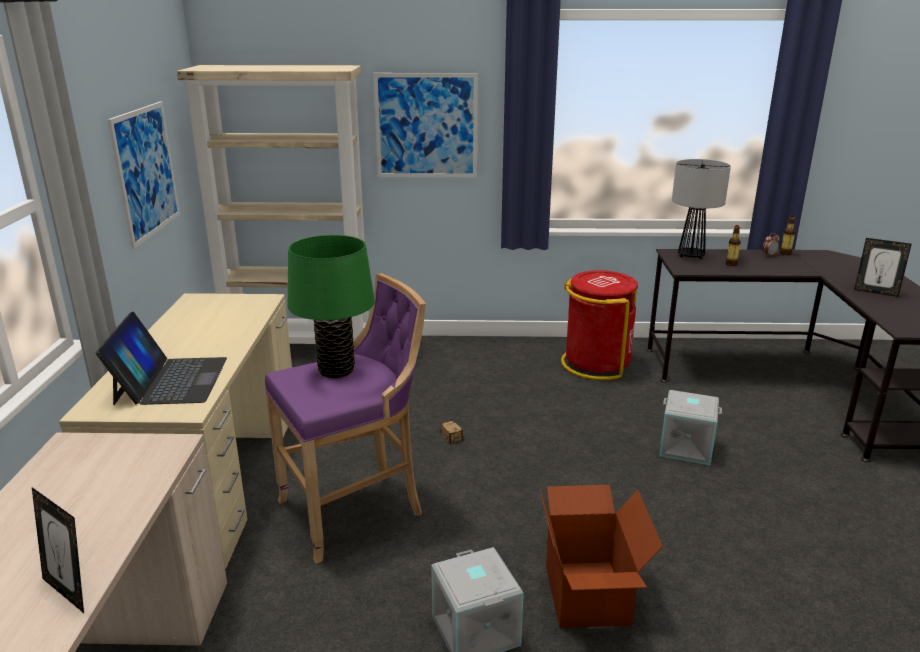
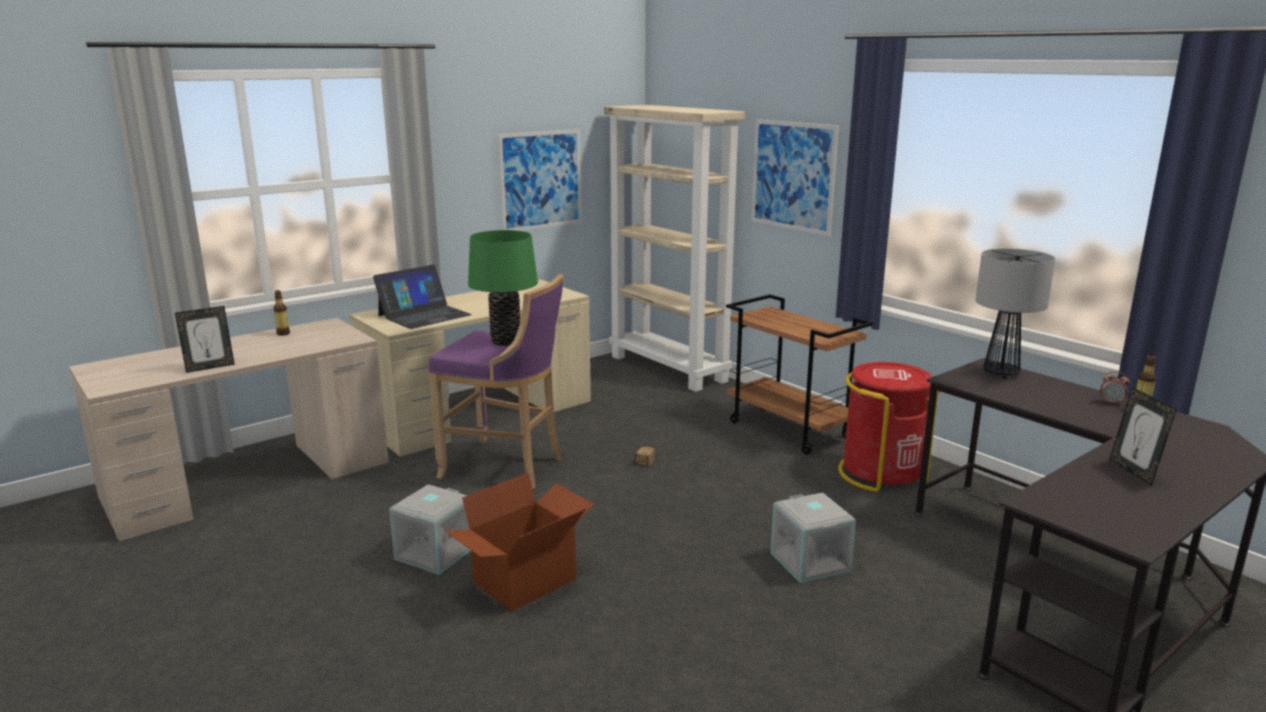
camera: 50 degrees right, 5 degrees down
picture frame [32,487,84,613] -> picture frame turned 120 degrees counterclockwise [175,306,235,373]
bottle [726,225,741,266] -> bottle moved to [273,290,290,336]
none -> brown cart [726,294,873,455]

